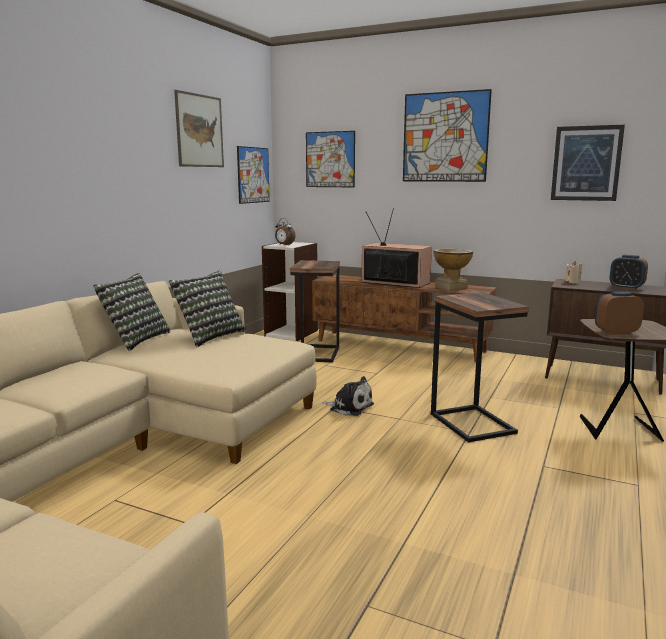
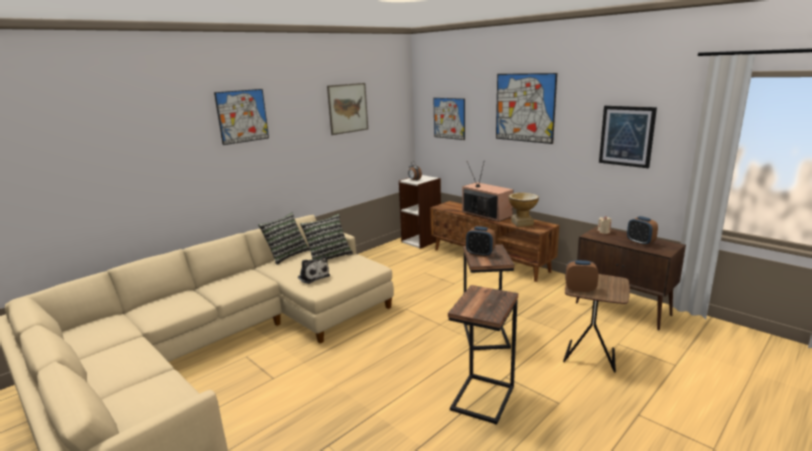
camera: 20 degrees right, 5 degrees up
picture [237,146,270,204] -> picture moved to [214,89,269,145]
side table [290,260,340,363] -> side table moved to [448,285,518,425]
plush toy [322,376,374,416] -> plush toy moved to [298,256,330,284]
none -> alarm clock [466,226,495,257]

